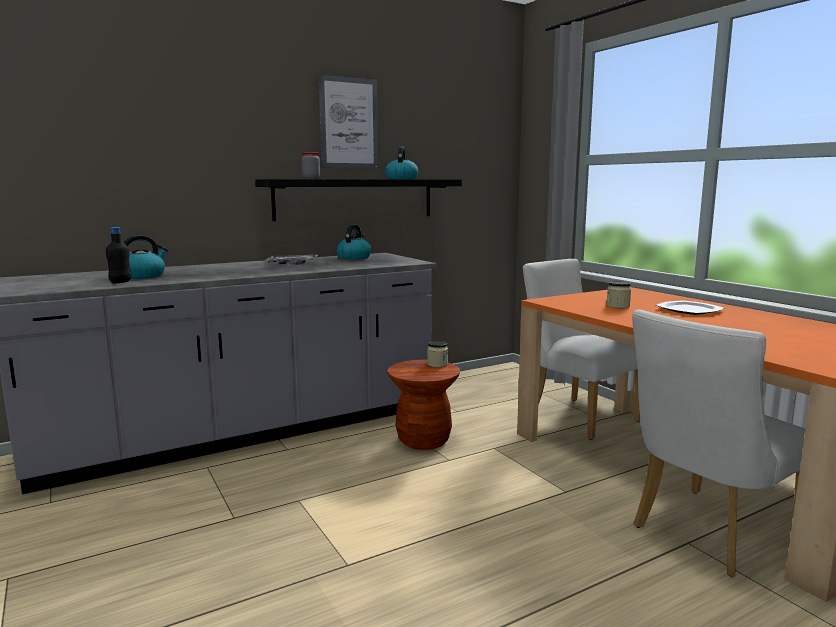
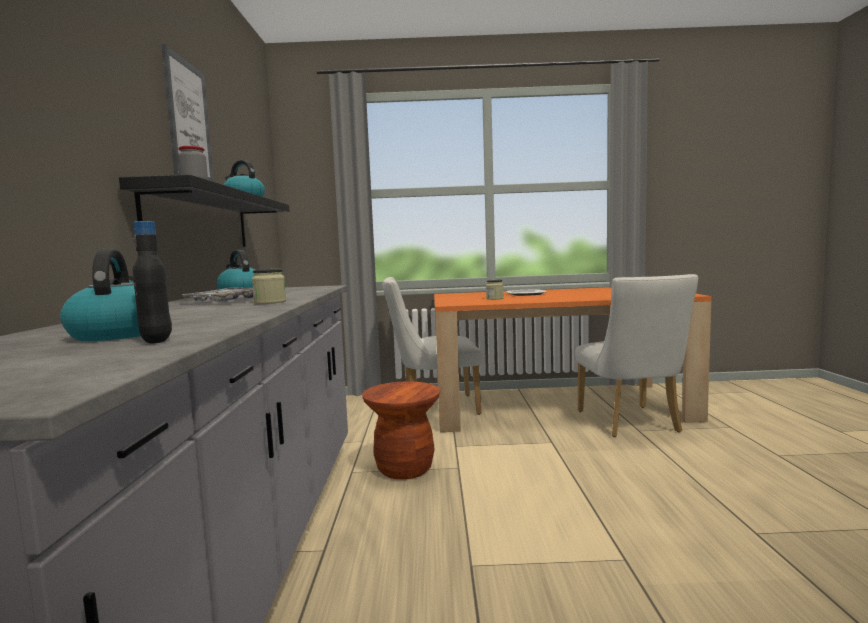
camera: 60 degrees left, 5 degrees down
jar [427,341,448,367] -> jar moved to [252,269,286,304]

